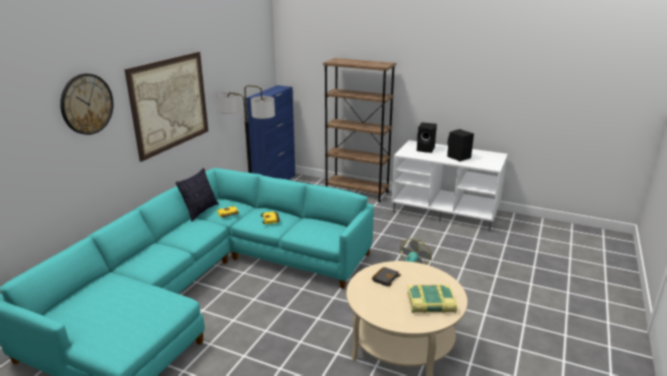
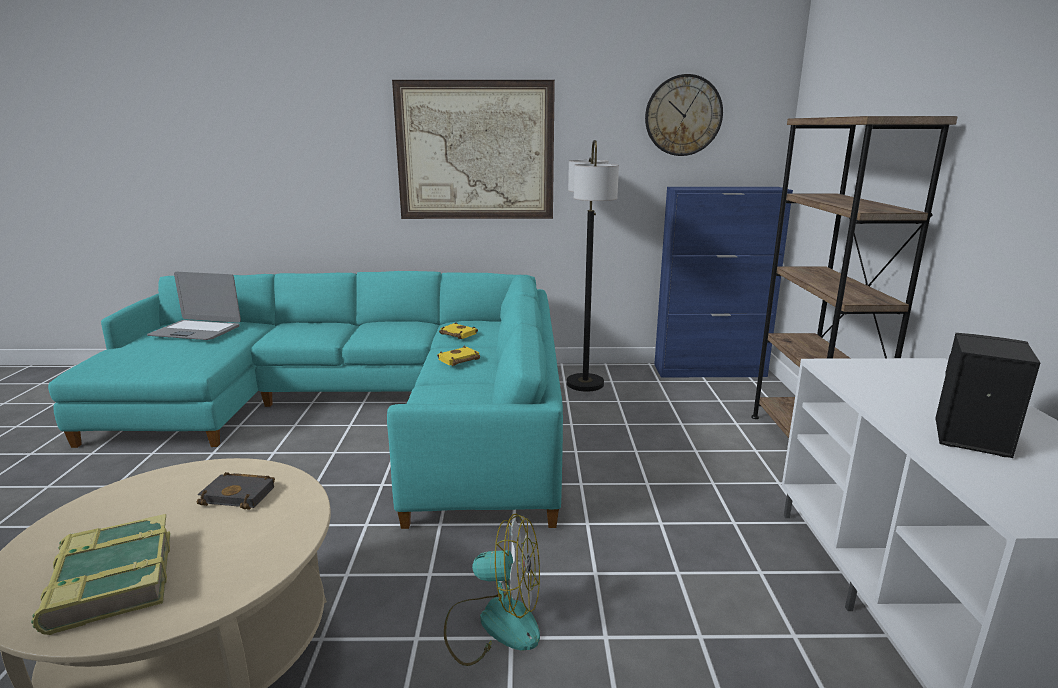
camera: 65 degrees right, 5 degrees down
wall clock [60,74,114,135] -> wall clock moved to [645,74,723,156]
pillow [176,168,219,222] -> none
black speaker [417,122,437,153] -> none
none -> laptop [147,272,241,340]

